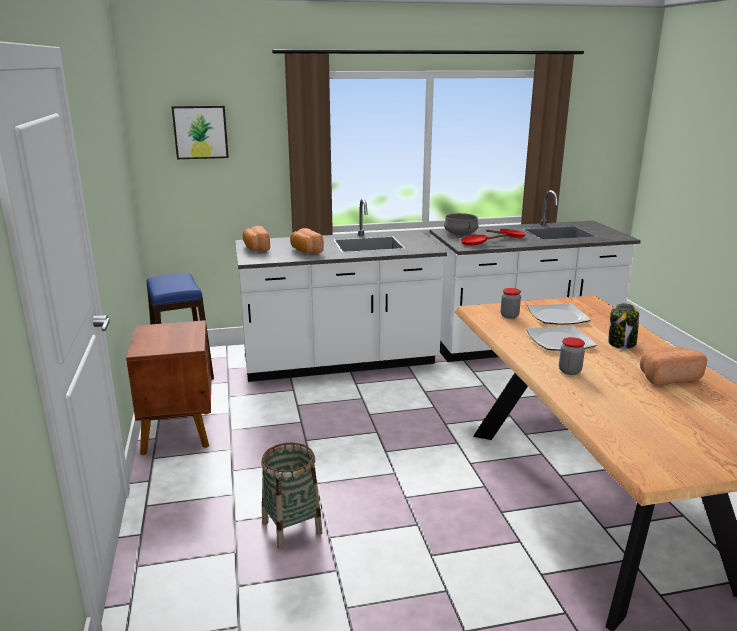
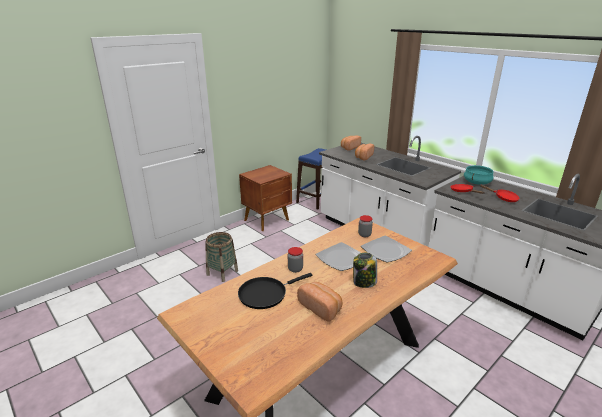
camera: 60 degrees right, 5 degrees up
picture [172,106,229,159] -> none
grey cooking pot [444,213,479,235] -> turquoise cooking pot [464,165,494,185]
none -> black frying pan [238,273,312,309]

